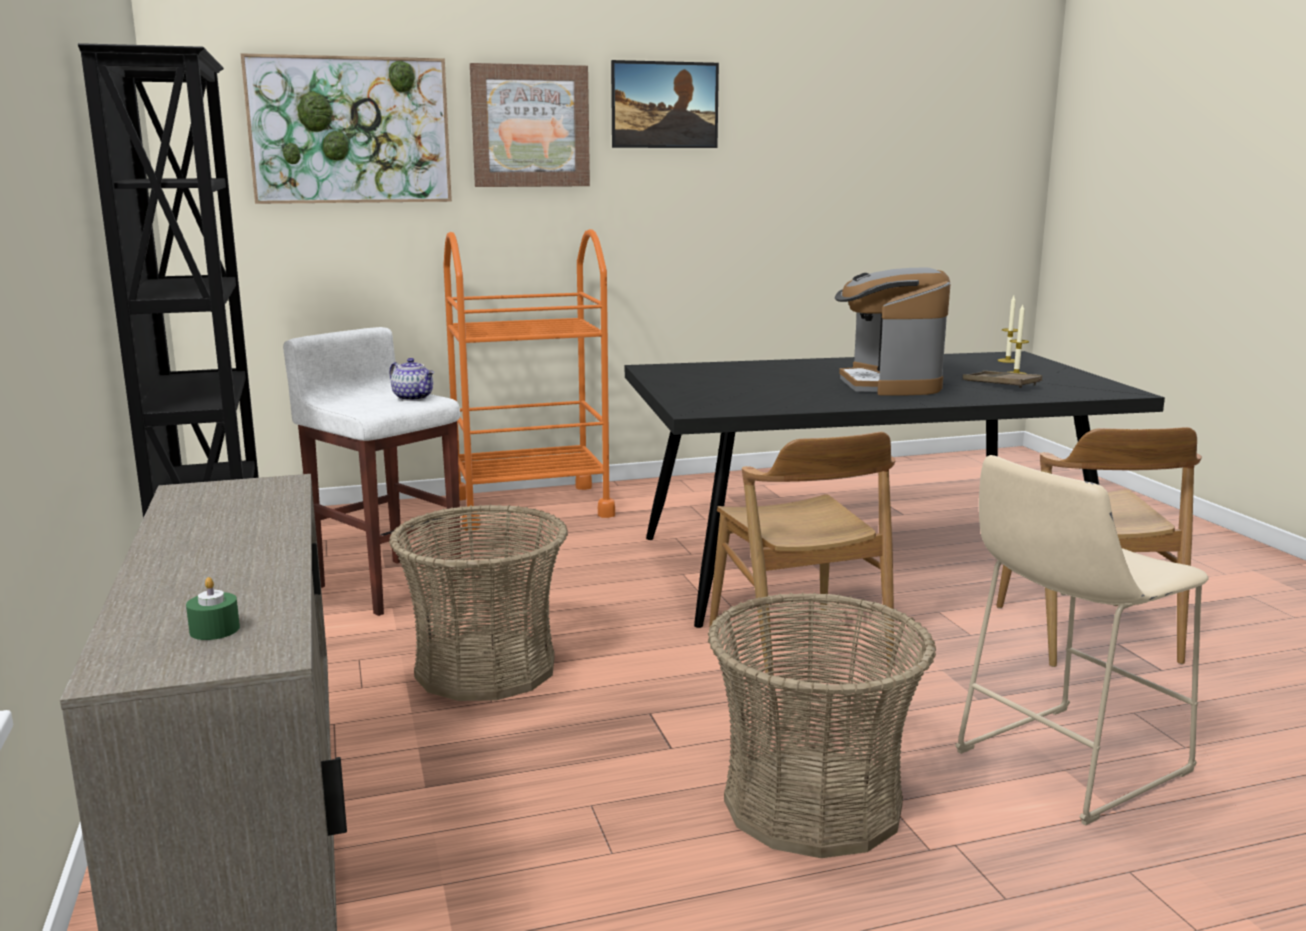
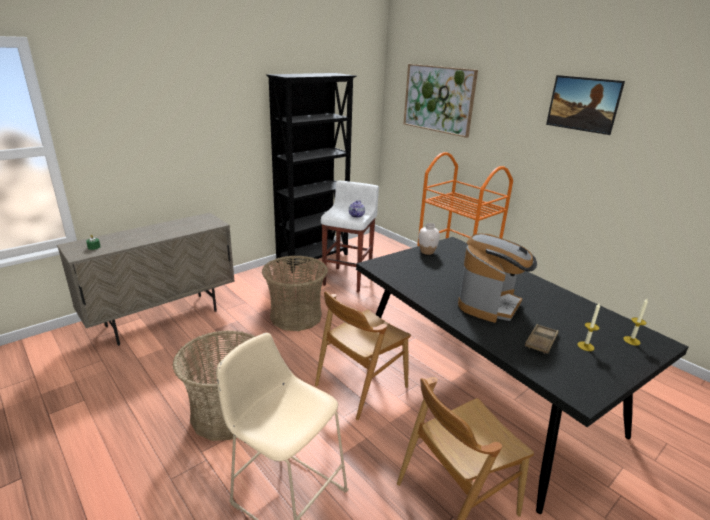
camera: 65 degrees right, 10 degrees up
picture [470,63,590,187] -> none
coffee machine [835,268,950,396] -> coffee machine turned 150 degrees clockwise [458,233,537,323]
none -> white vase [419,223,440,255]

